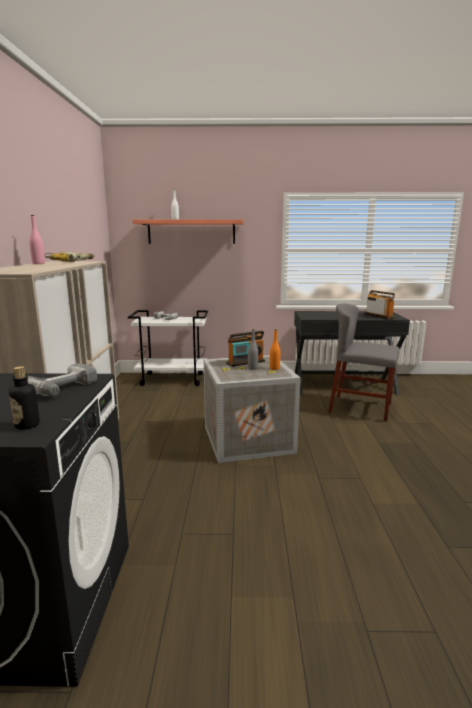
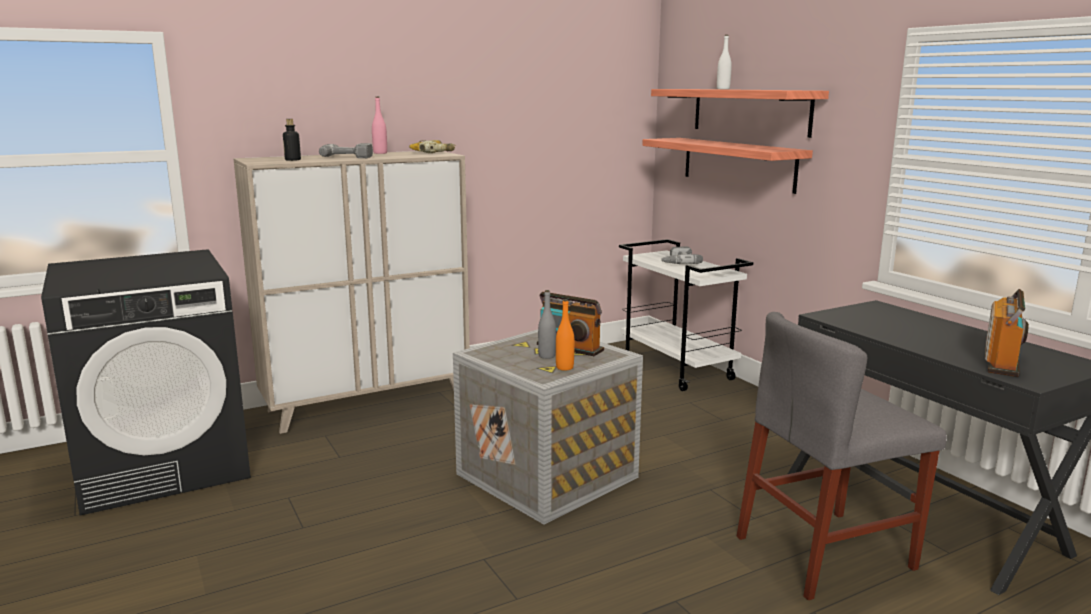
camera: 60 degrees right, 0 degrees up
bottle [9,366,40,430] -> bottle moved to [283,119,301,161]
power drill [27,363,97,397] -> power drill moved to [319,143,373,158]
grey chair [328,304,400,422] -> grey chair turned 105 degrees counterclockwise [737,312,947,600]
none -> shelf [642,138,813,194]

